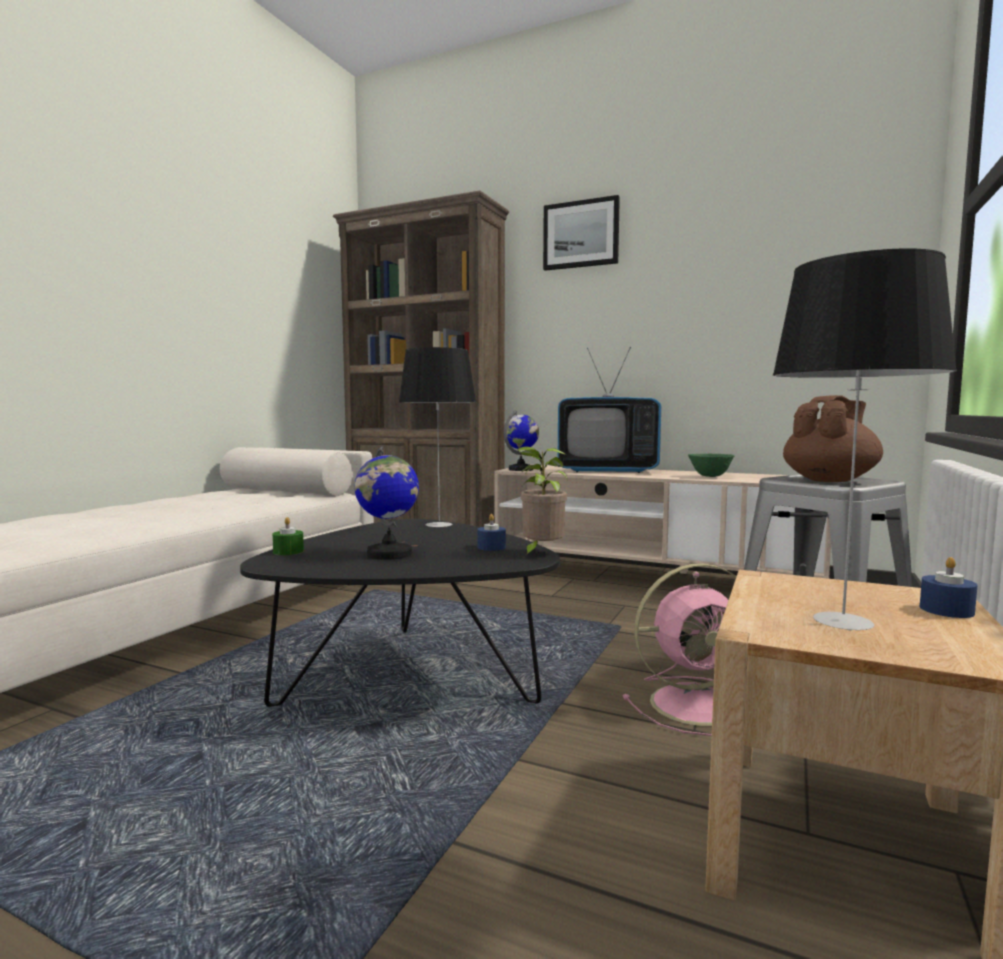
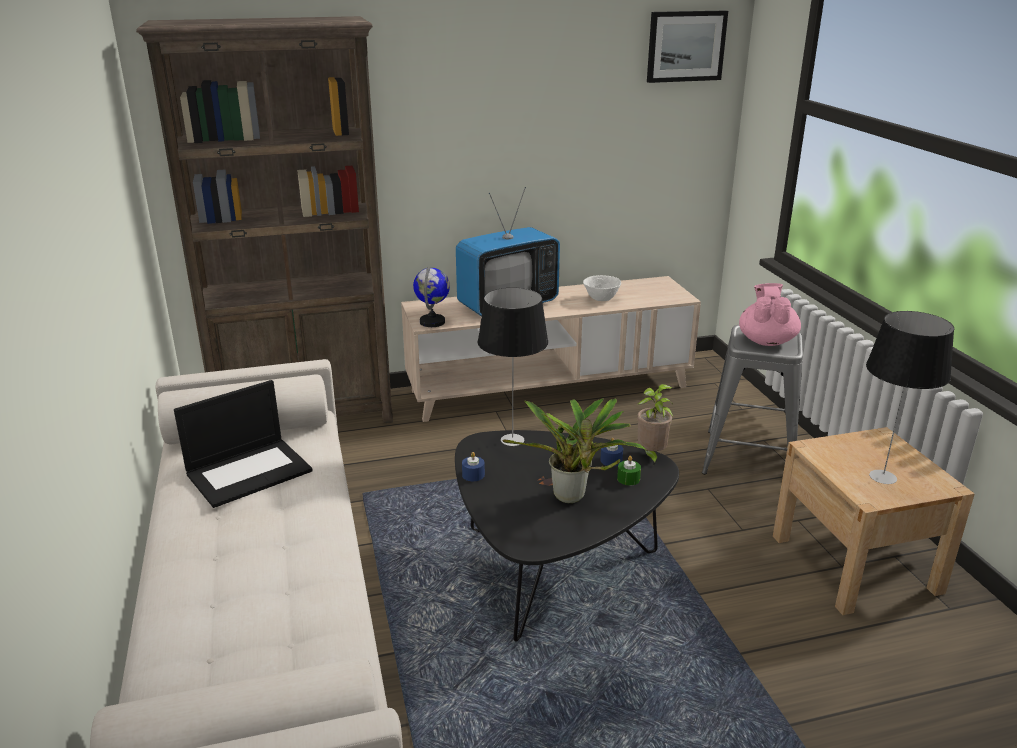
camera: 40 degrees left, 20 degrees up
green candle [272,517,304,555] -> green candle moved to [617,456,641,485]
globe [355,446,419,560] -> potted plant [502,398,648,503]
picture [543,195,620,271] -> picture moved to [647,10,728,83]
pink fan [623,563,737,736] -> none
green bowl [688,454,735,477] -> white bowl [583,275,621,301]
brown teapot [783,395,883,482] -> pink teapot [739,283,801,346]
blue candle [920,557,977,618] -> blue candle moved to [462,452,485,481]
none -> laptop [174,380,313,508]

